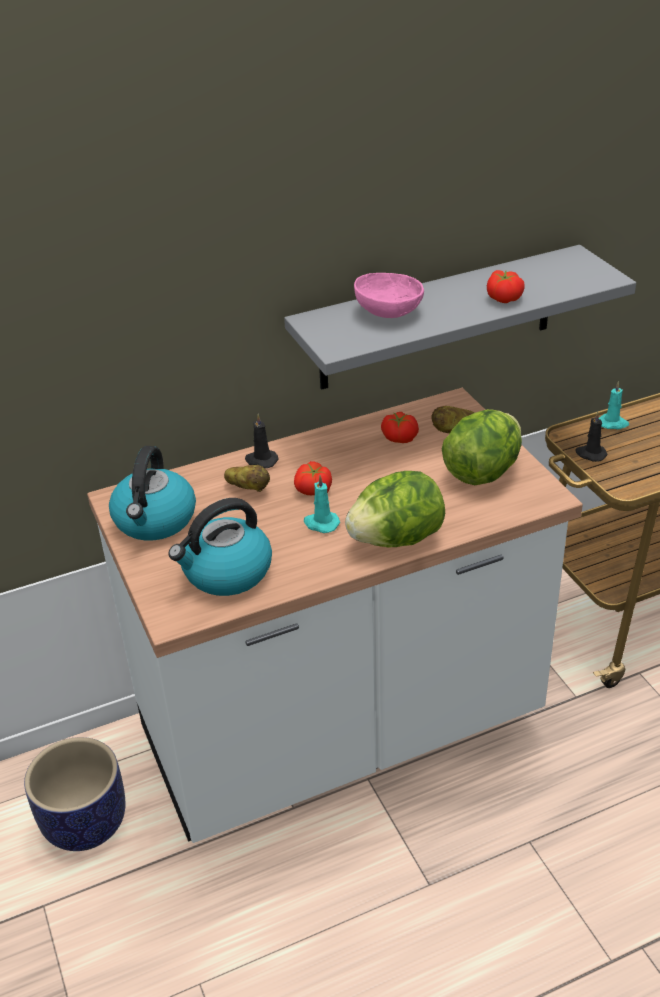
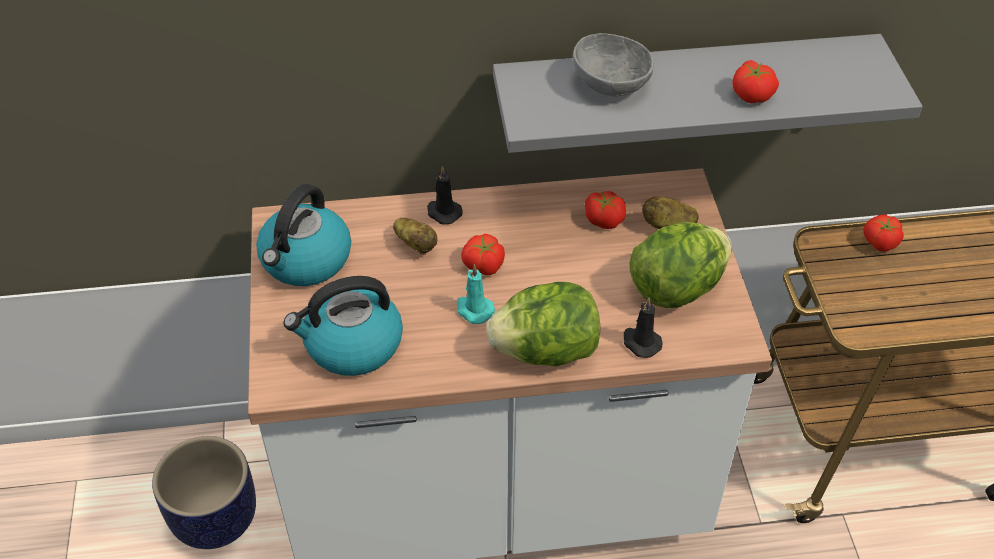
camera: 15 degrees right, 10 degrees up
pink bowl [354,273,424,318] -> grey bowl [573,33,654,97]
black candle [575,411,608,462] -> black candle moved to [624,298,663,358]
turquoise candle [599,381,629,429] -> tomato [863,215,904,252]

